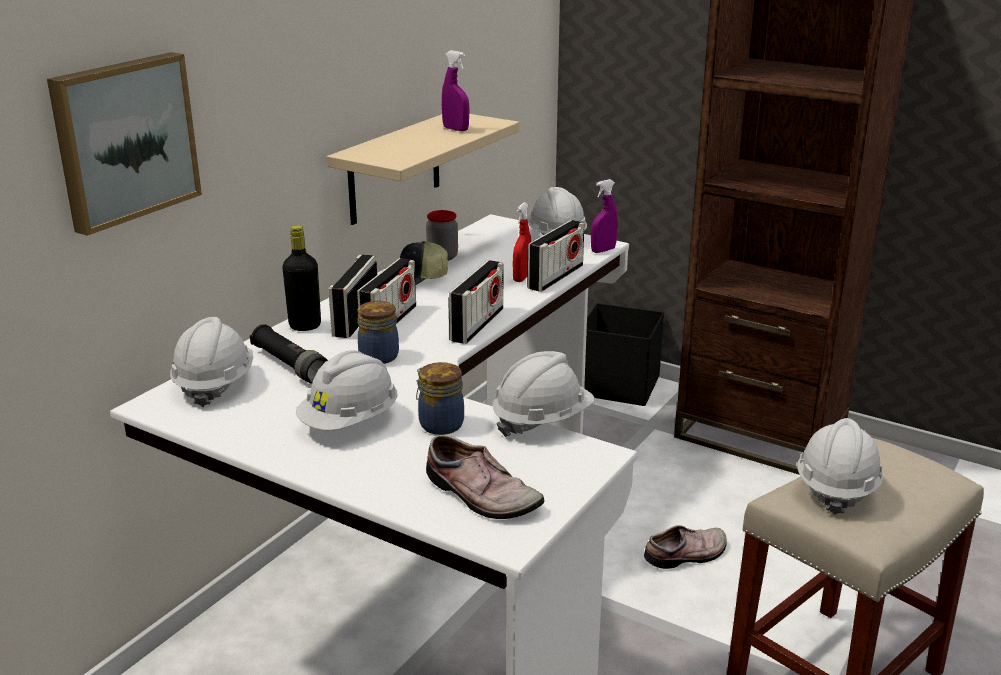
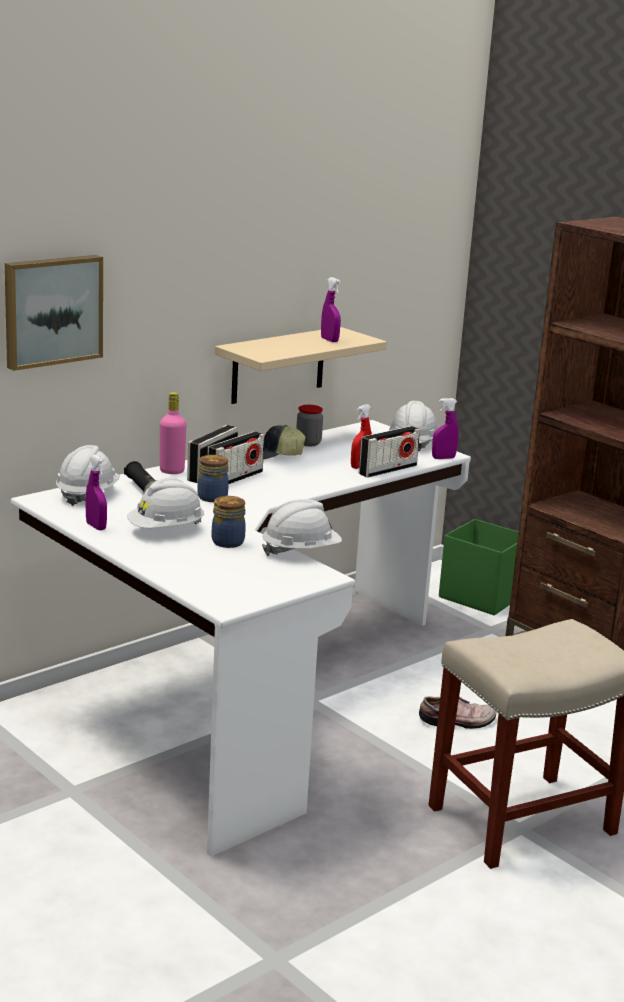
camera: 15 degrees right, 5 degrees down
black bottle [282,225,321,331] -> pink bottle [160,392,186,474]
shoe [426,435,544,519] -> none
radio [448,260,503,344] -> none
black storage box [584,303,664,406] -> green storage box [439,519,519,615]
white hard hat [798,418,883,515] -> none
none -> purple spray bottle [86,455,107,530]

